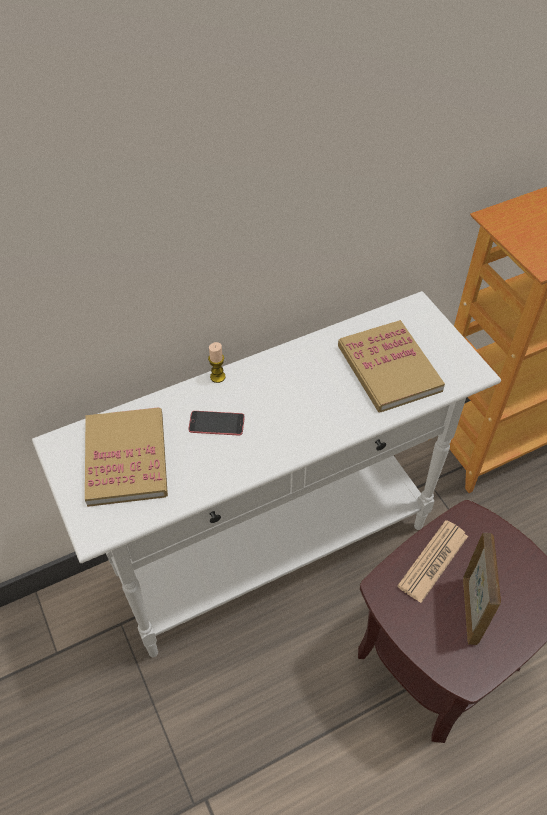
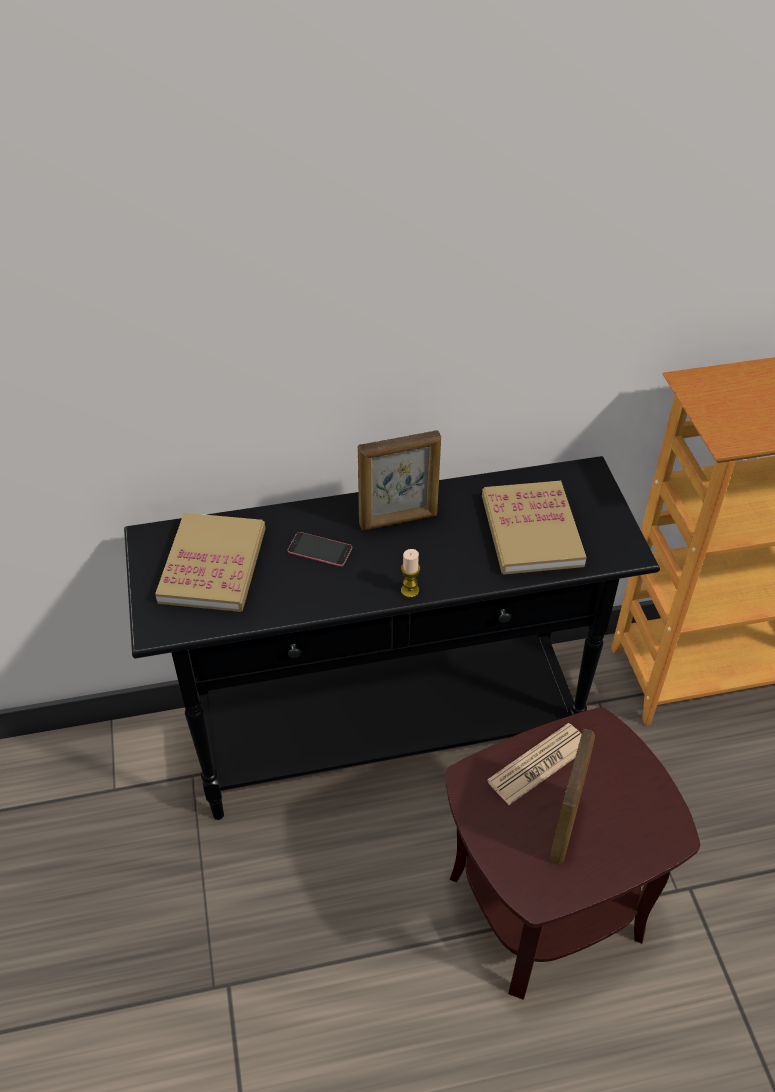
camera: 15 degrees right, 5 degrees down
white console table [32,291,501,657] -> black console table [124,456,660,820]
candle [208,342,226,383] -> candle moved to [401,549,420,598]
none -> picture frame [358,430,441,531]

